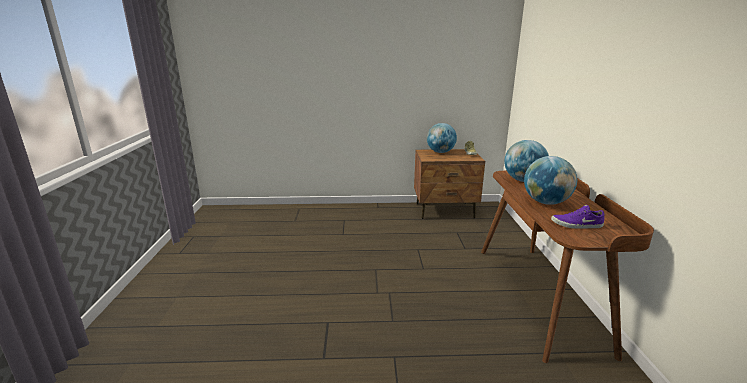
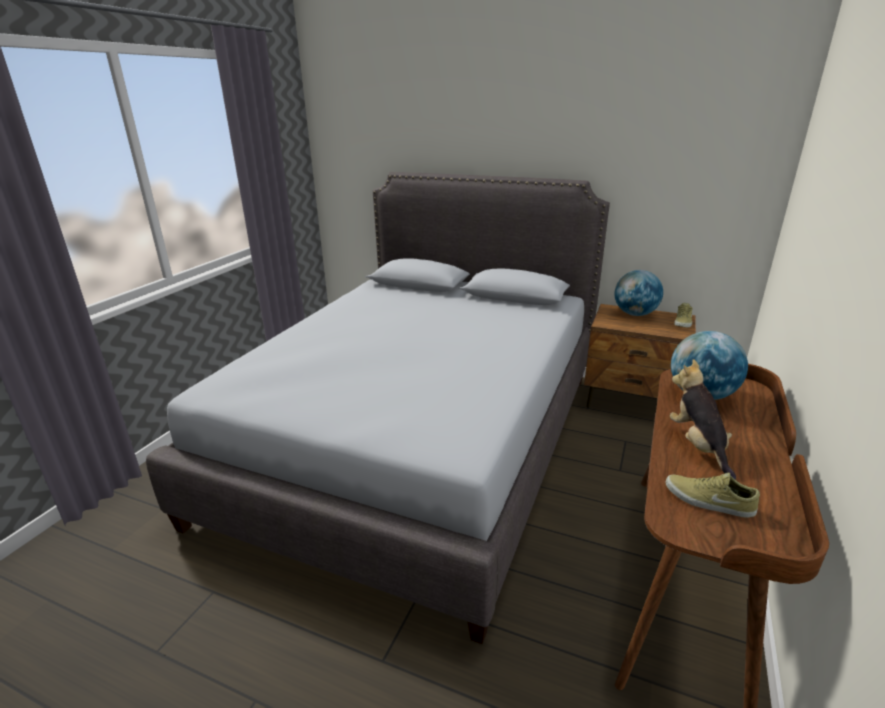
camera: 25 degrees right, 5 degrees up
globe [524,156,577,205] -> plush toy [670,359,736,480]
purple shoe [551,205,604,229] -> beige shoe [665,473,760,518]
none -> grey bed [146,172,610,644]

